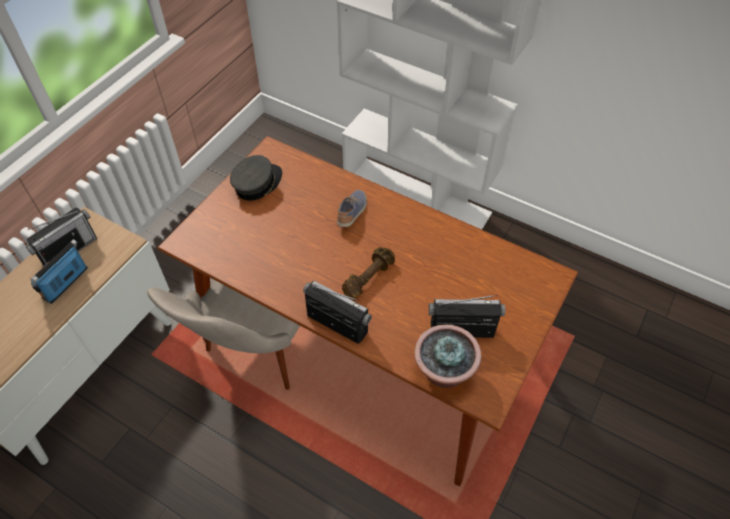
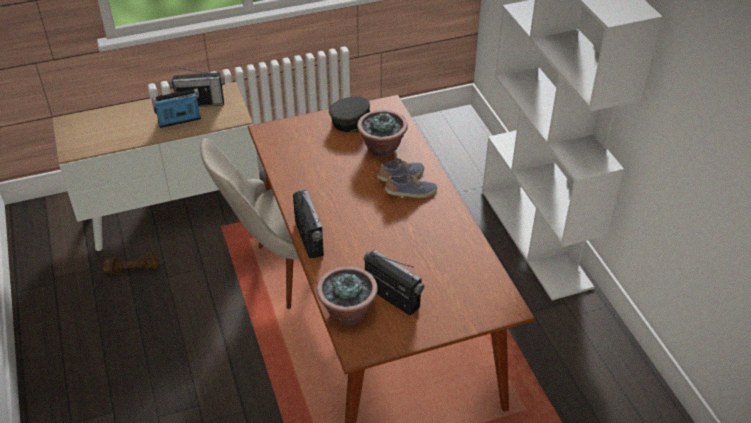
camera: 40 degrees right, 10 degrees down
brown dumbbell [342,247,395,300] -> brown dumbbell moved to [103,253,159,274]
none -> potted plant [357,110,408,157]
none -> shoe [384,174,437,198]

